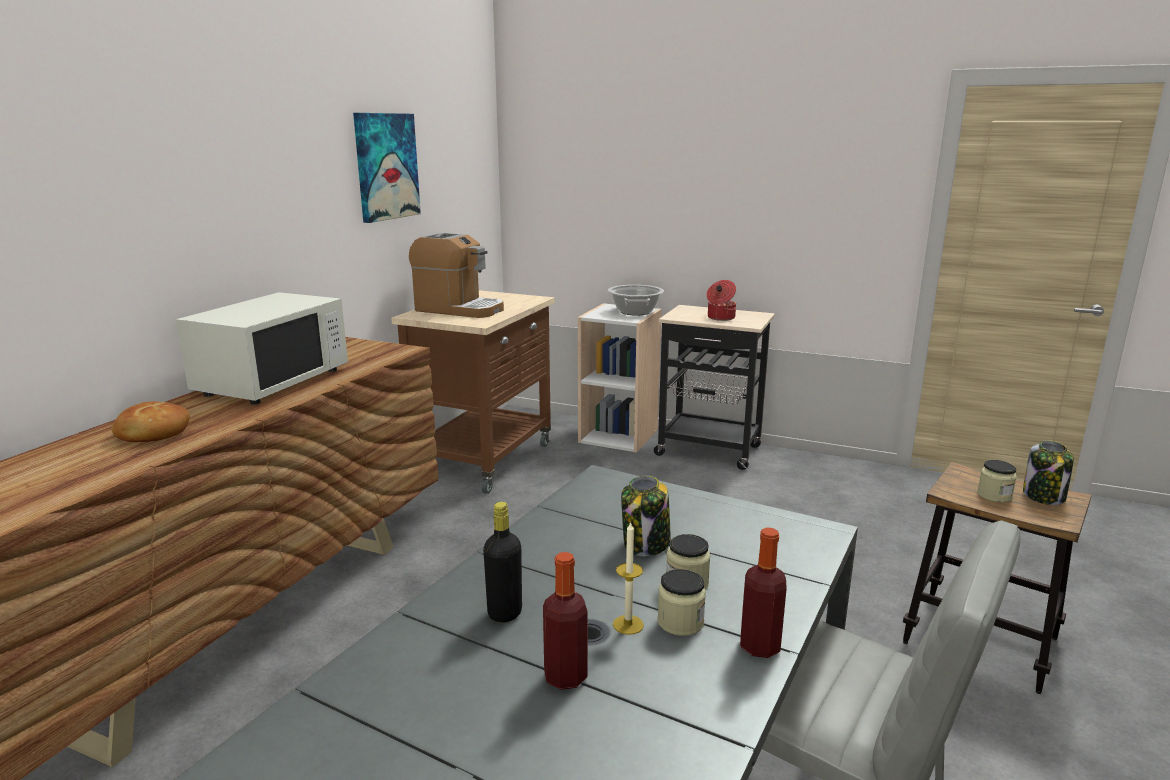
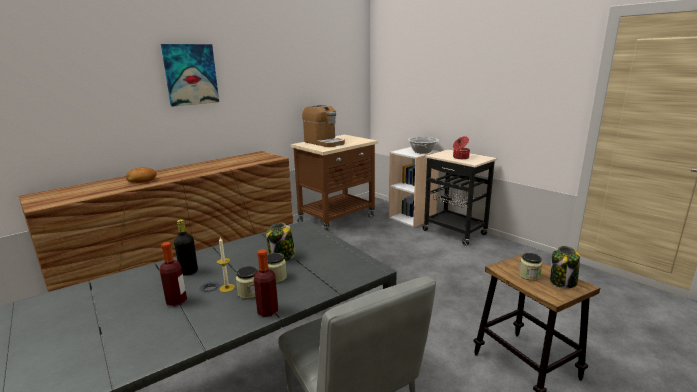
camera: 25 degrees right, 0 degrees up
white microwave [176,292,348,405] -> none
picture [353,113,421,223] -> picture moved to [161,44,219,107]

